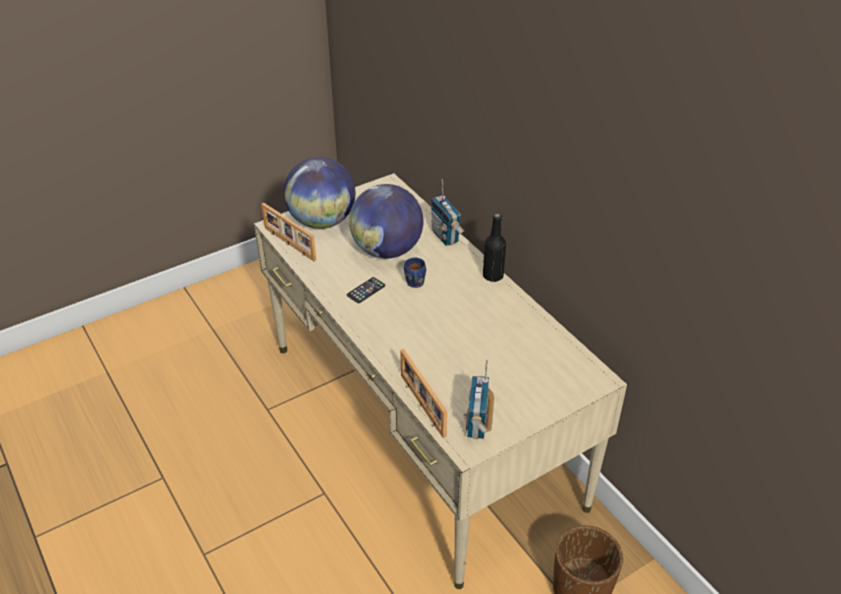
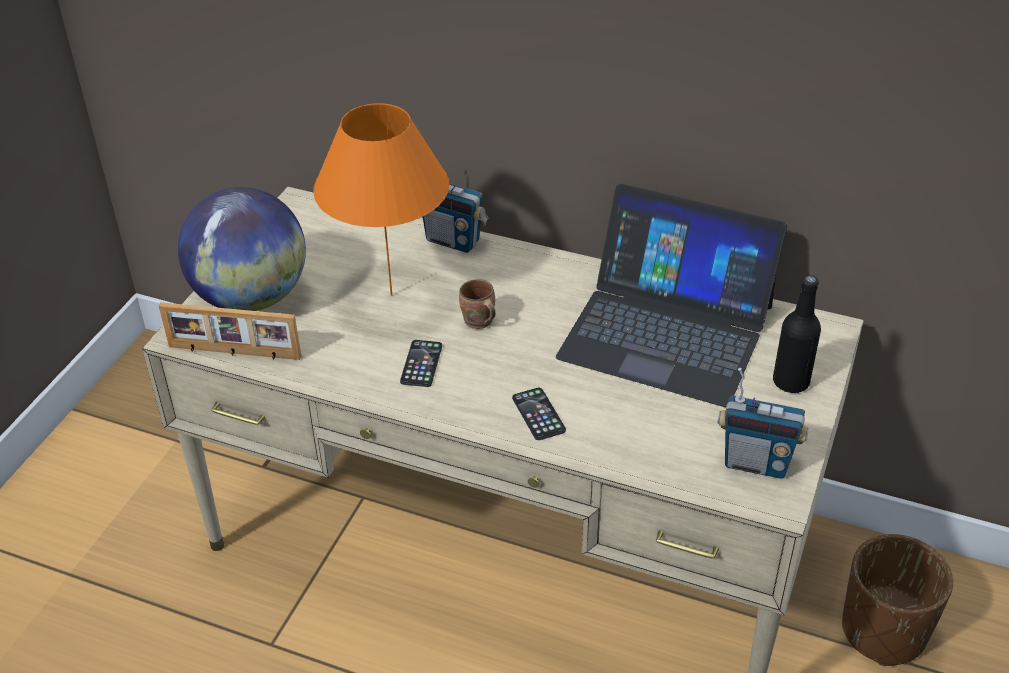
camera: 35 degrees left, 0 degrees up
globe [349,184,423,259] -> orange table lamp [313,103,449,296]
picture frame [400,349,447,438] -> none
blue mug [404,258,426,288] -> brown mug [459,279,496,329]
radio [464,360,494,439] -> radio turned 45 degrees counterclockwise [717,368,809,479]
black bottle [483,213,506,282] -> black bottle moved to [773,275,821,393]
none -> phone [512,388,566,440]
none -> laptop [556,184,787,407]

